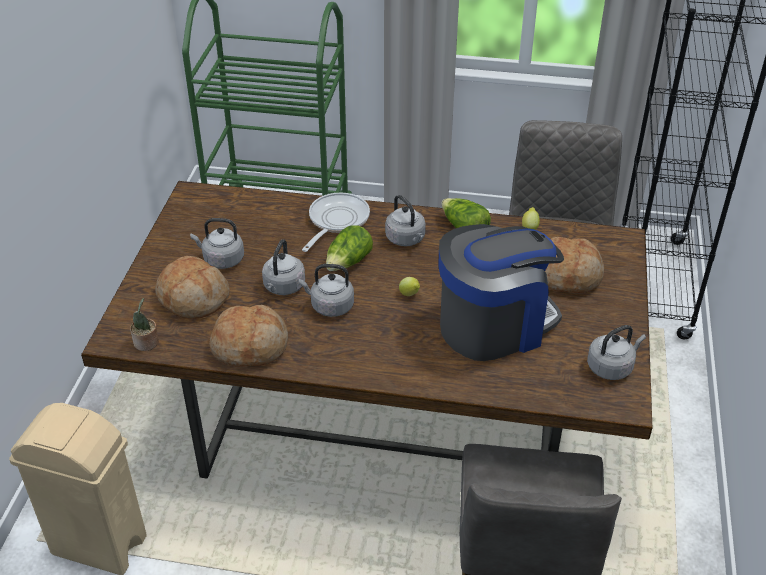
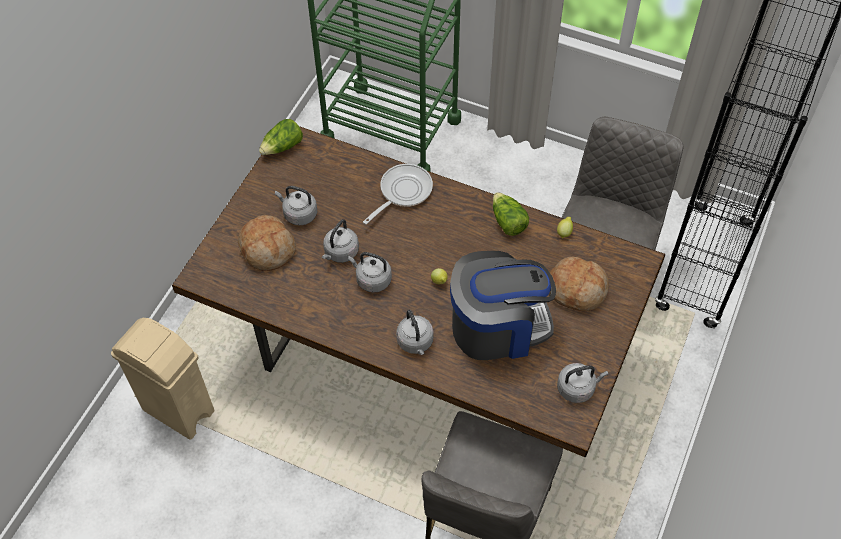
camera: 15 degrees right, 15 degrees up
potted plant [130,298,159,351] -> none
bread [209,305,288,366] -> none
lettuce [326,225,373,271] -> lettuce moved to [259,119,303,155]
grey kettle [385,195,426,246] -> grey kettle moved to [396,310,434,355]

